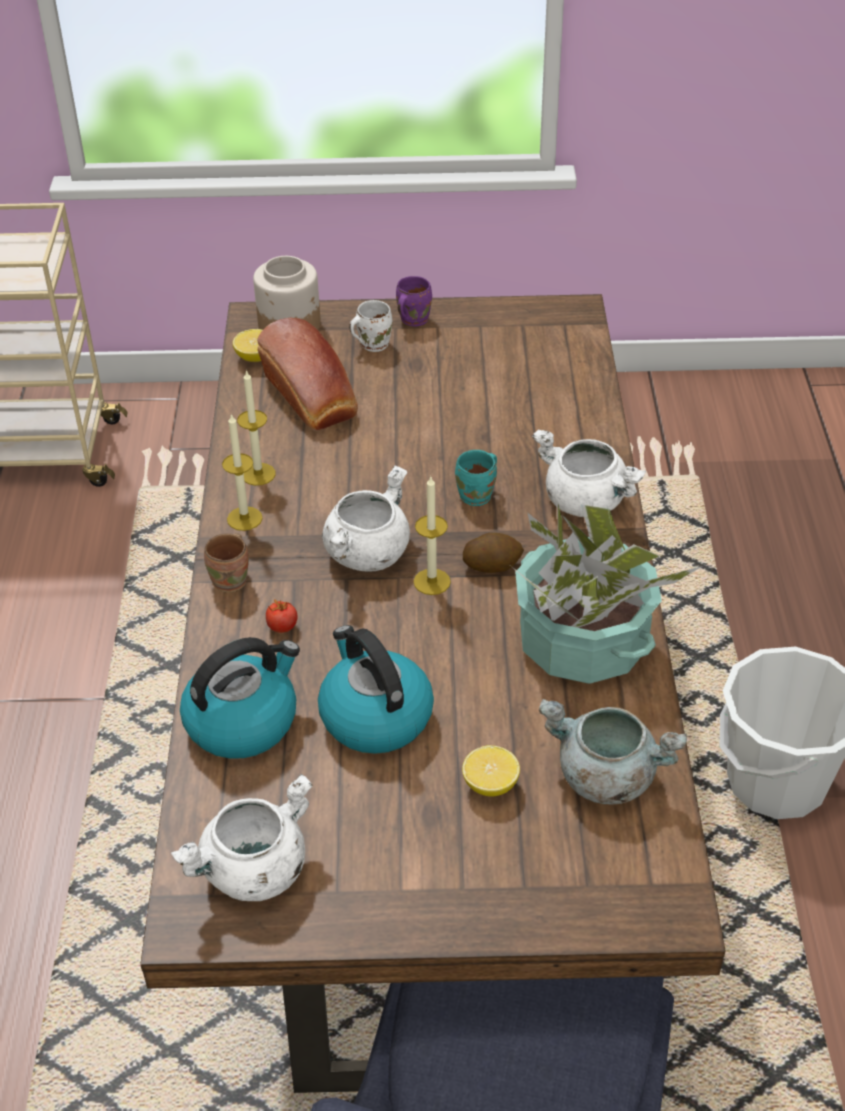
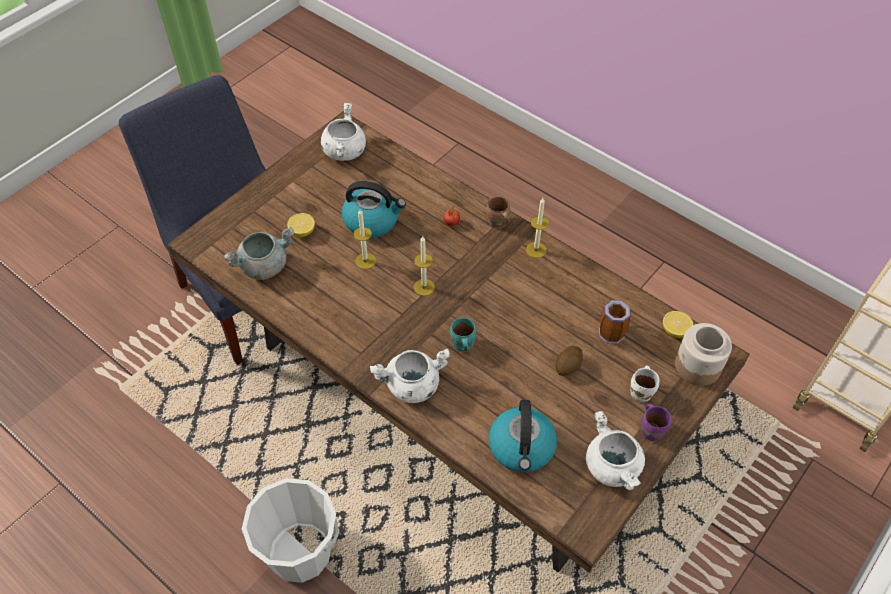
camera: 130 degrees right, 10 degrees up
kettle [180,637,300,759] -> kettle moved to [489,400,557,473]
candle [237,370,276,486] -> candle moved to [353,209,376,269]
bread [257,318,358,431] -> mug [599,300,631,344]
white cooking pot [322,465,410,572] -> white cooking pot moved to [586,411,645,491]
potato [463,533,524,573] -> potato moved to [555,346,583,376]
potted plant [512,500,702,684] -> none

